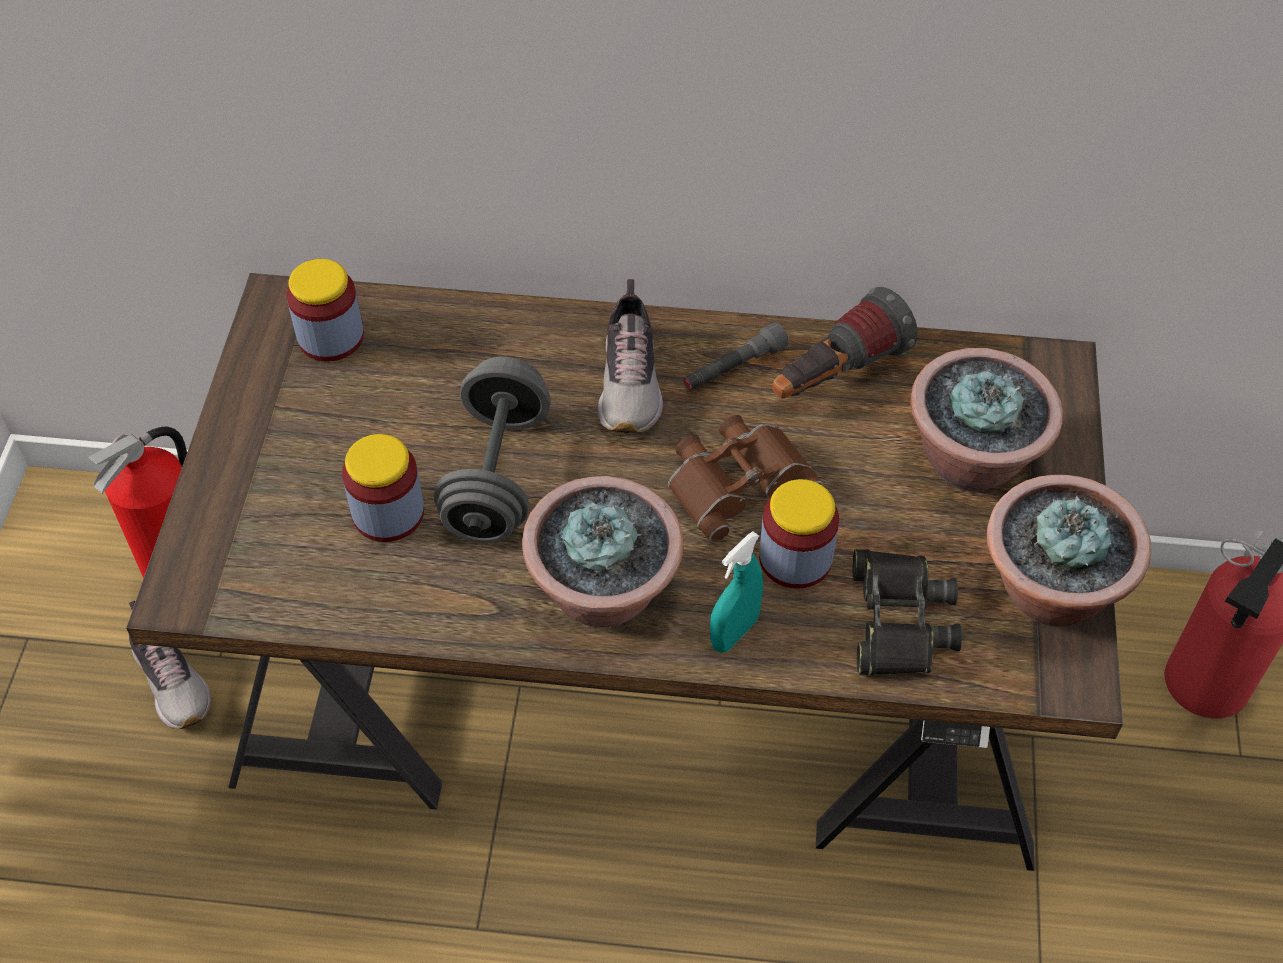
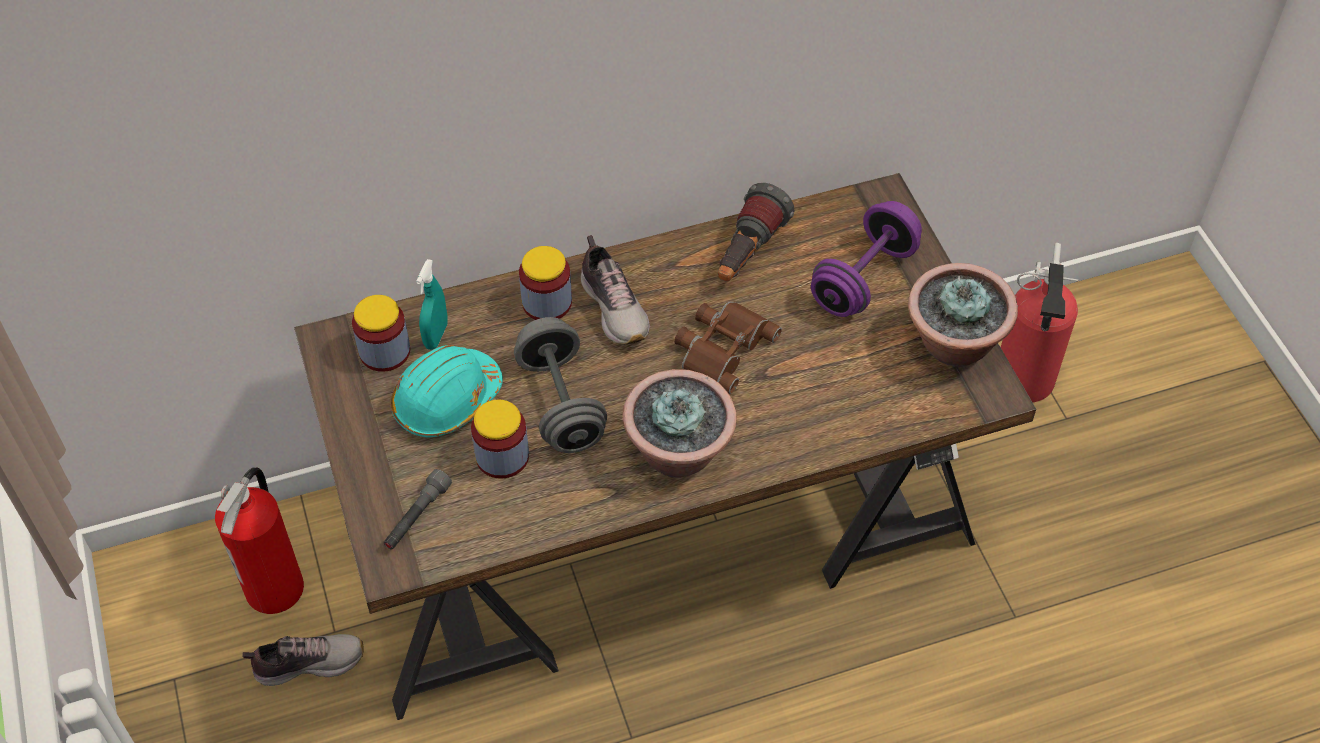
camera: 25 degrees left, 0 degrees up
shoe [129,601,211,729] -> shoe turned 45 degrees counterclockwise [242,634,364,686]
grey flashlight [684,322,789,390] -> grey flashlight moved to [383,469,452,550]
turquoise spray bottle [710,531,763,653] -> turquoise spray bottle moved to [416,259,448,350]
jar [759,479,839,589] -> jar moved to [519,246,572,320]
black binoculars [853,549,962,676] -> none
potted plant [910,348,1063,491] -> purple dumbbell [811,201,922,317]
none -> turquoise hard hat [391,345,503,437]

